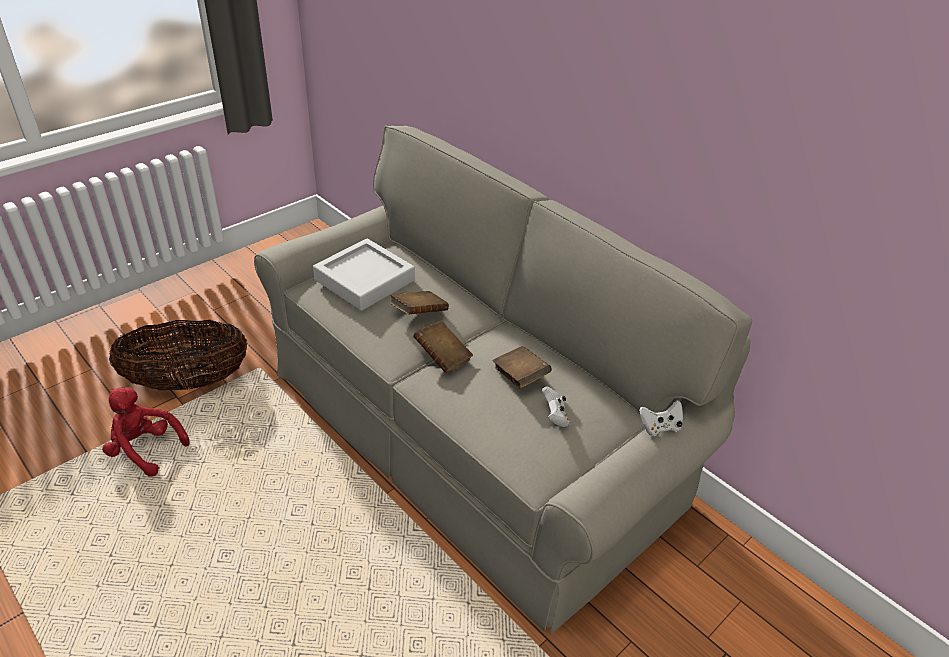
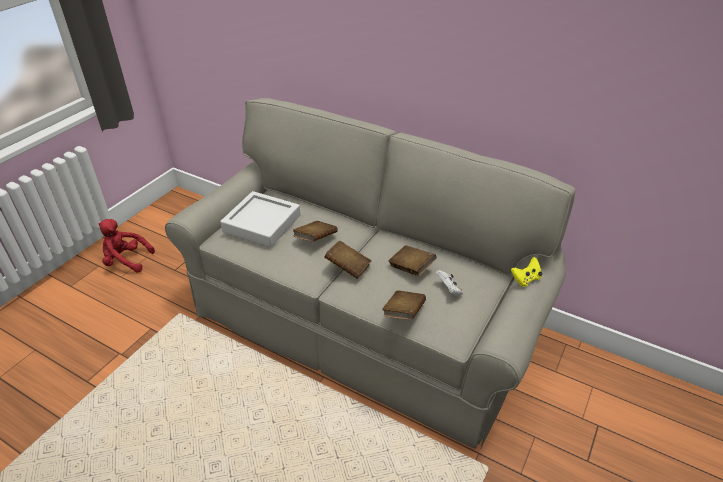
camera: 15 degrees left, 0 degrees up
red plush toy [102,387,190,477] -> red plush toy moved to [99,219,155,273]
basket [109,320,247,390] -> none
white game controller [639,400,683,436] -> yellow game controller [511,257,542,287]
none -> brown book [382,290,426,320]

